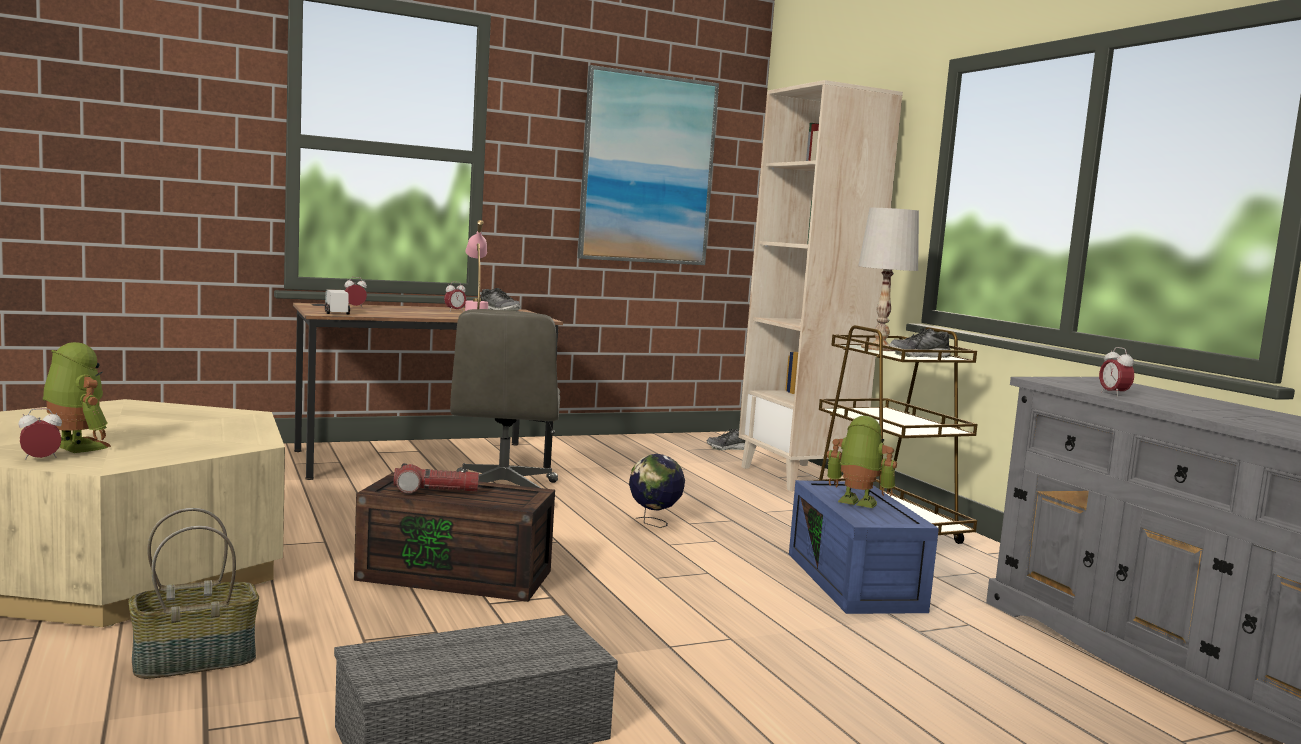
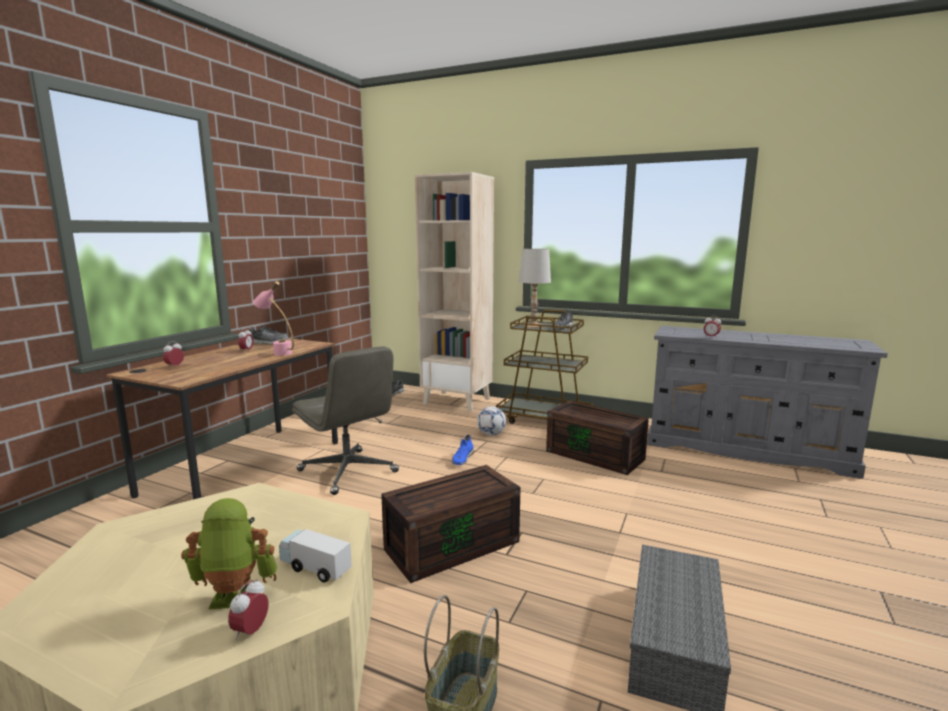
camera: 40 degrees left, 5 degrees up
toy truck [325,289,350,315] -> toy truck moved to [279,529,352,583]
flashlight [393,463,479,493] -> none
picture [578,65,719,265] -> none
globe [629,454,685,528] -> blue shoe [451,435,475,465]
blue storage box [789,480,939,614] -> brown storage box [546,401,649,475]
toy robot [827,416,897,508] -> none
none -> football [477,406,506,436]

